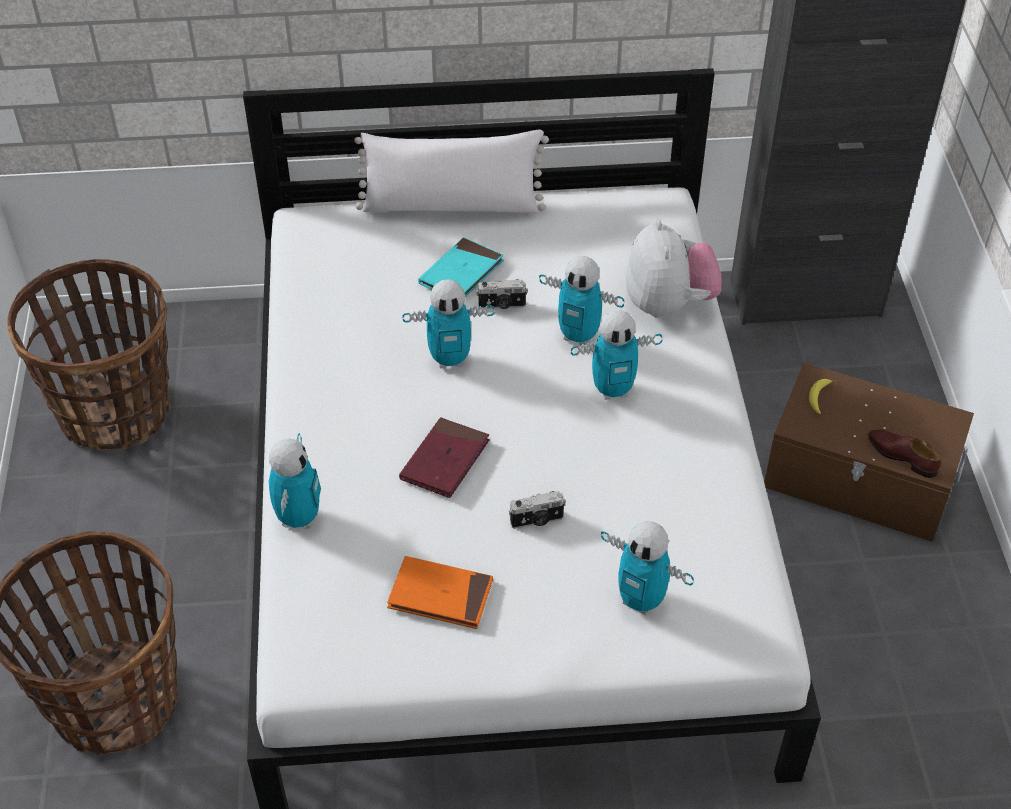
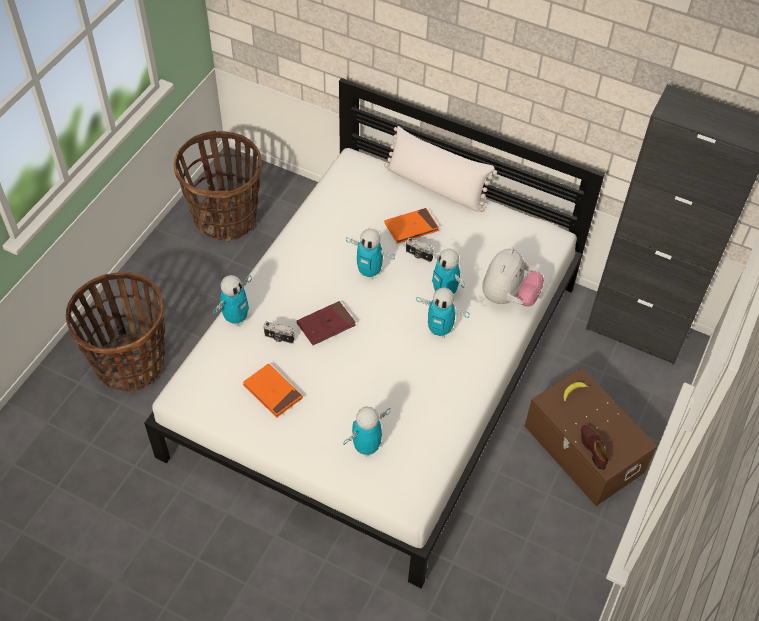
camera: 30 degrees right, 5 degrees up
turquoise book [418,237,504,298] -> orange book [385,208,439,244]
camera [508,491,566,529] -> camera moved to [263,321,295,344]
toy robot [601,521,694,615] -> toy robot turned 75 degrees clockwise [343,406,391,457]

